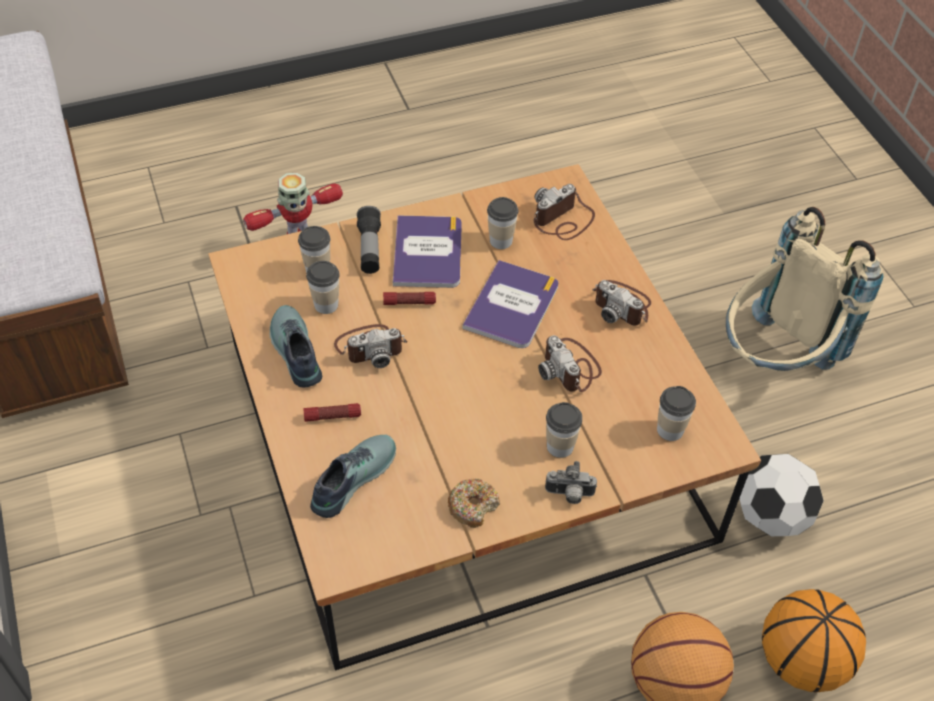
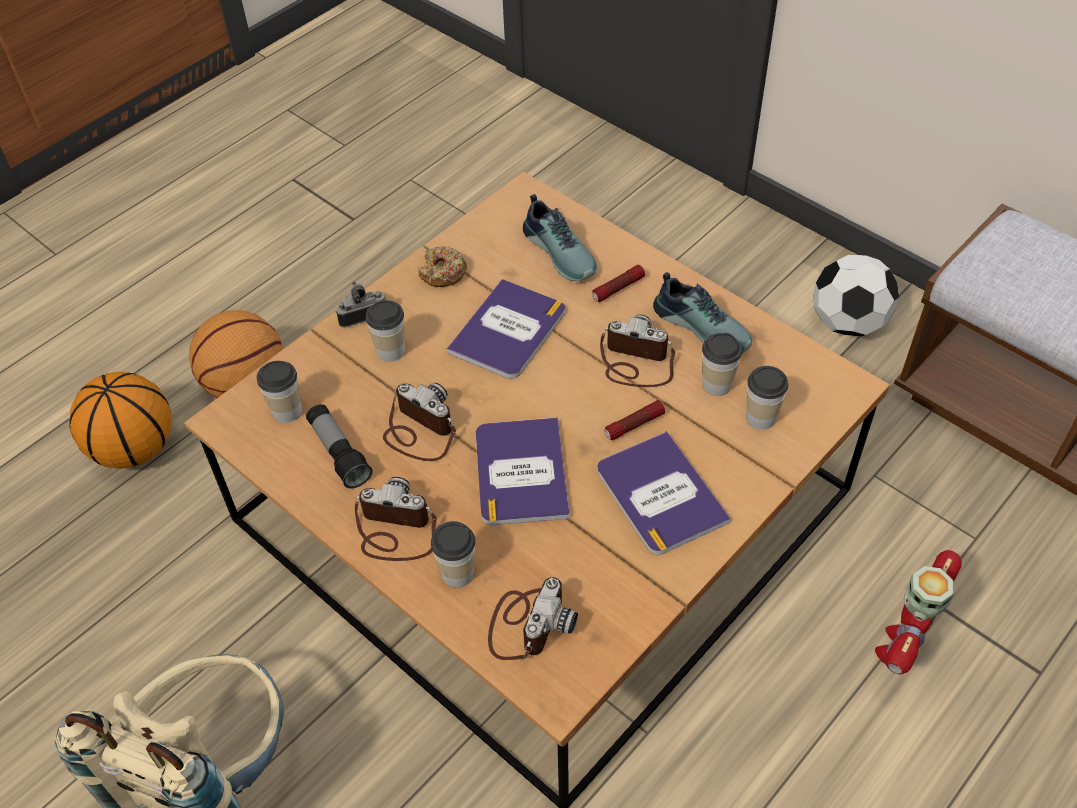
camera: 155 degrees right, 0 degrees up
shoe [310,435,396,518] -> shoe turned 45 degrees counterclockwise [523,194,597,281]
camera [334,324,407,368] -> camera turned 60 degrees clockwise [600,314,675,387]
flashlight [357,206,381,274] -> flashlight moved to [306,404,373,489]
cup [487,197,518,249] -> cup moved to [431,521,475,588]
football [739,454,824,536] -> football moved to [813,254,899,337]
none -> book [447,279,565,379]

